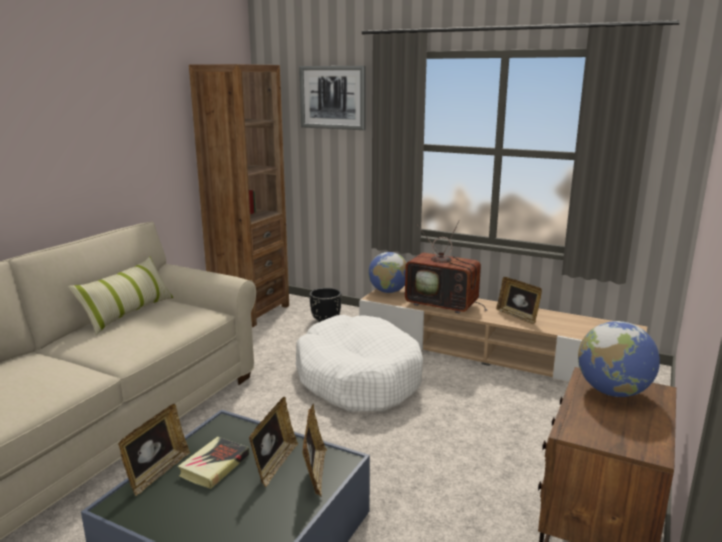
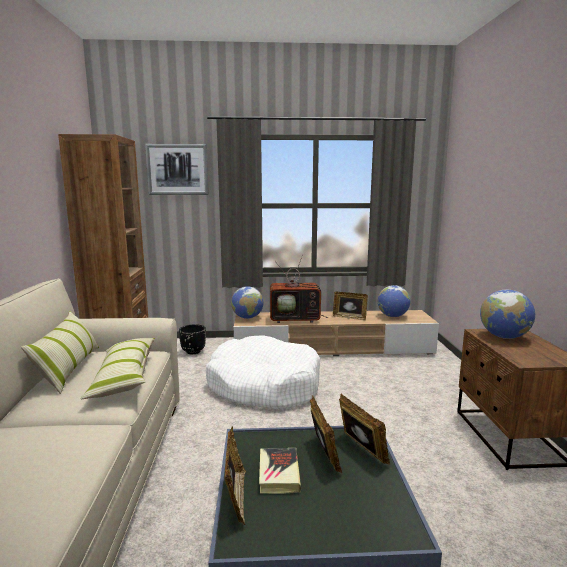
camera: 30 degrees left, 5 degrees down
none -> pillow [81,338,155,399]
none -> globe [378,285,410,317]

